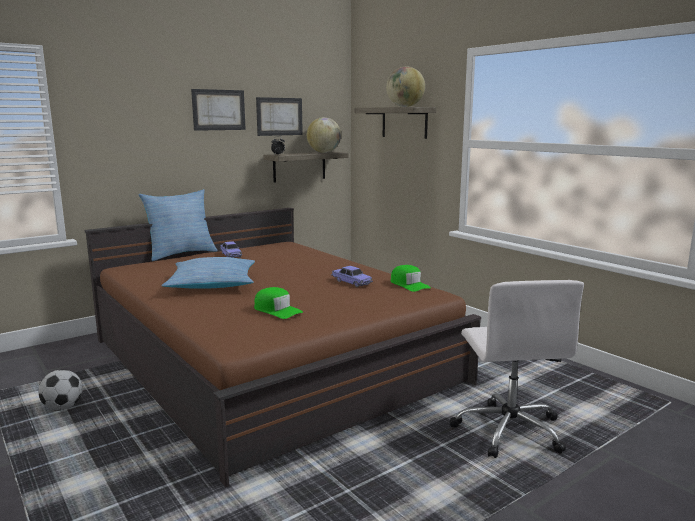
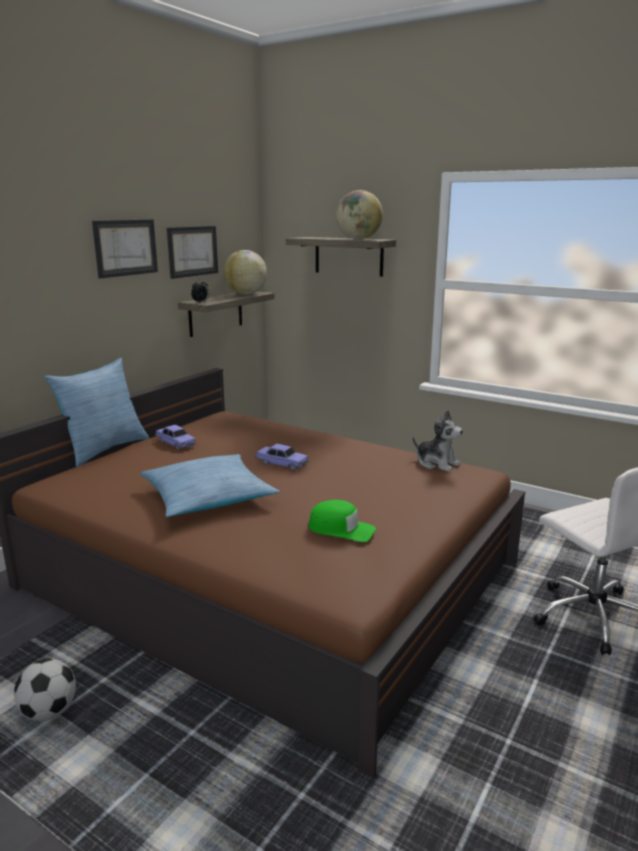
camera: 20 degrees left, 5 degrees up
toy car [331,266,373,287] -> toy car moved to [254,444,309,470]
green cap [391,265,431,292] -> plush toy [412,410,463,472]

